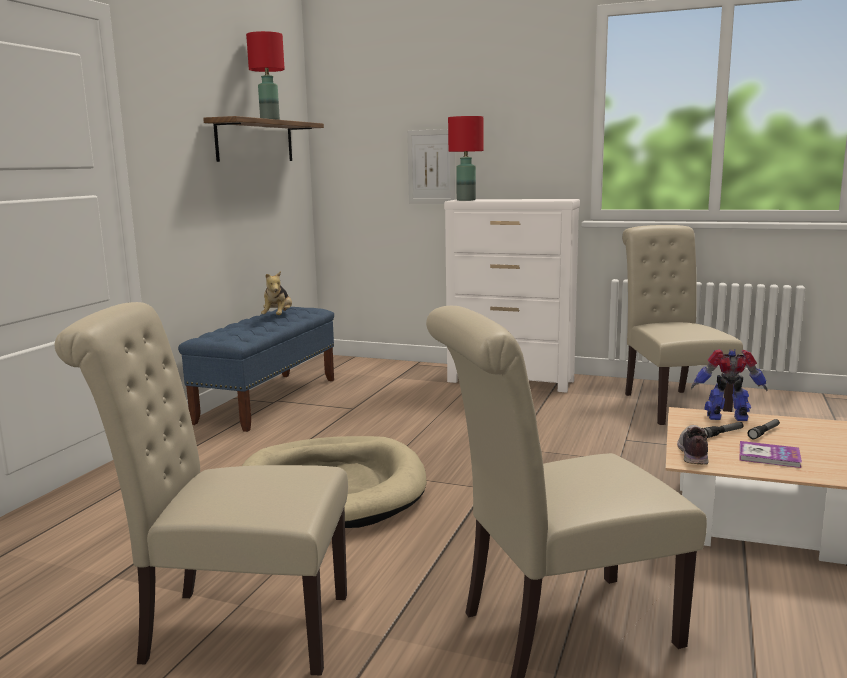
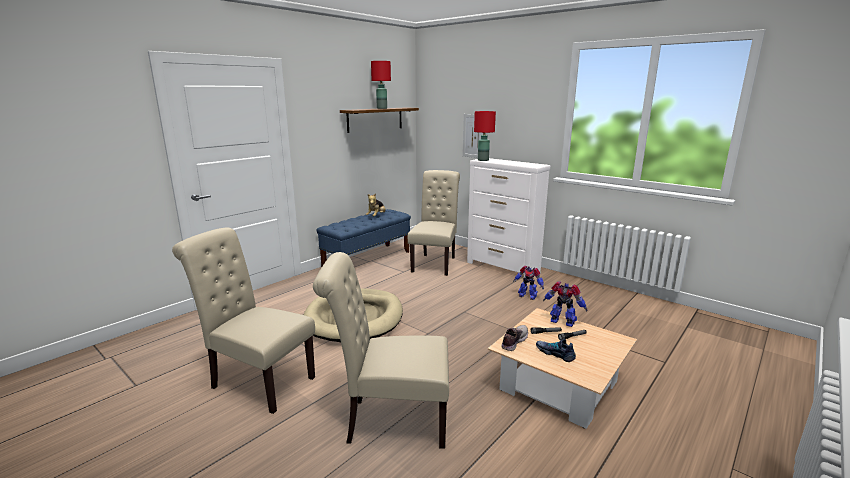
camera: 20 degrees right, 5 degrees up
beige chair [622,225,743,425] -> beige chair moved to [408,170,460,276]
book [740,441,802,468] -> shoe [536,339,576,362]
none -> toy robot [513,266,544,300]

